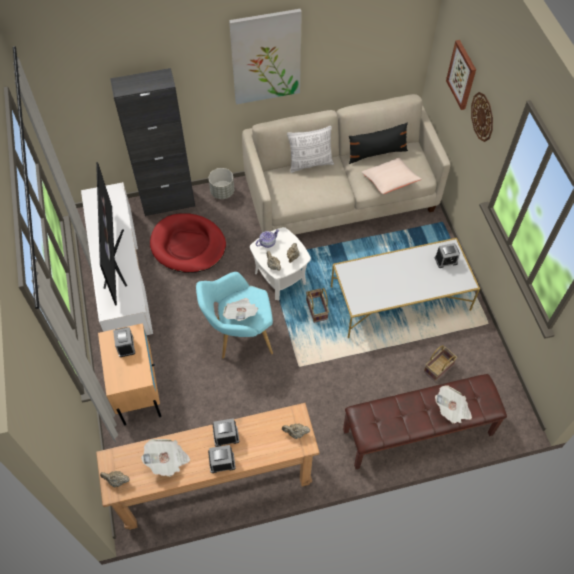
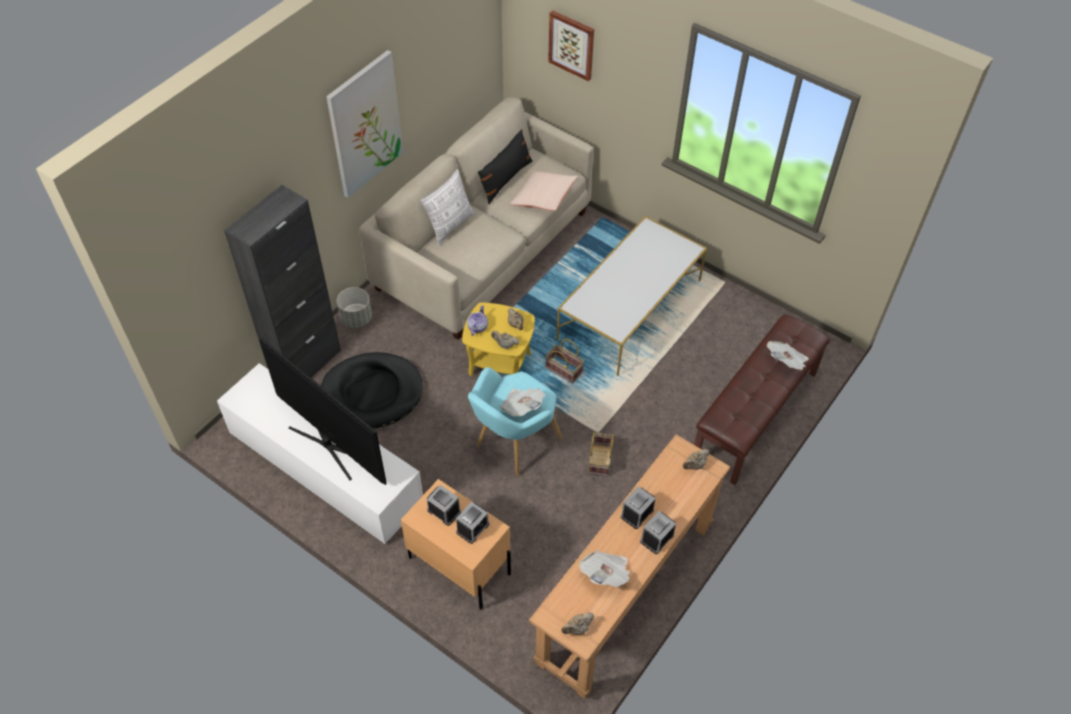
camera: 40 degrees left, 5 degrees down
red dog bed [150,213,226,273] -> black dog bed [321,352,423,428]
white side table [250,227,311,300] -> yellow side table [462,302,535,377]
basket [424,345,457,382] -> basket moved to [589,432,614,476]
alarm clock [435,243,460,268] -> alarm clock moved to [456,501,490,544]
wall clock [471,92,493,142] -> none

